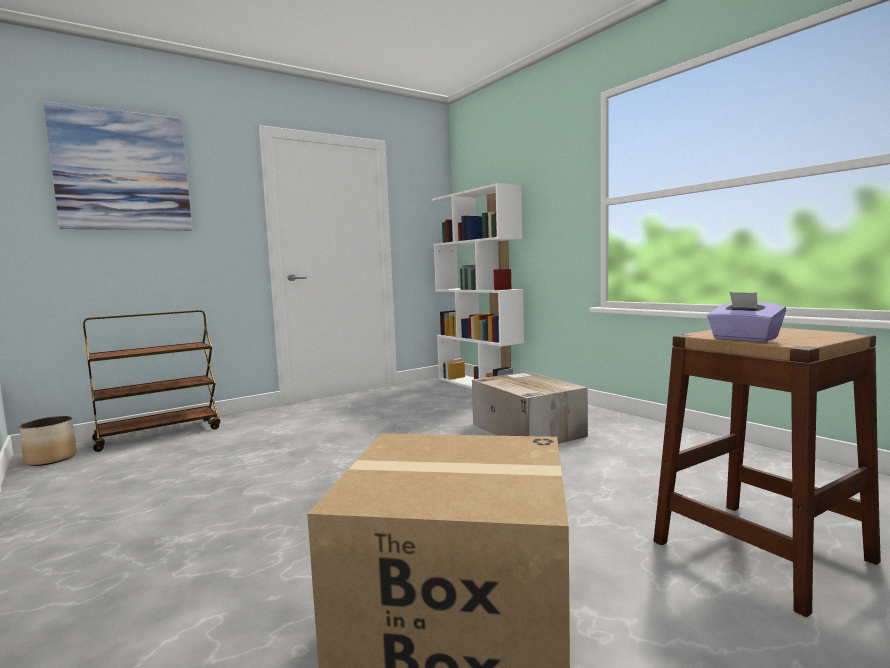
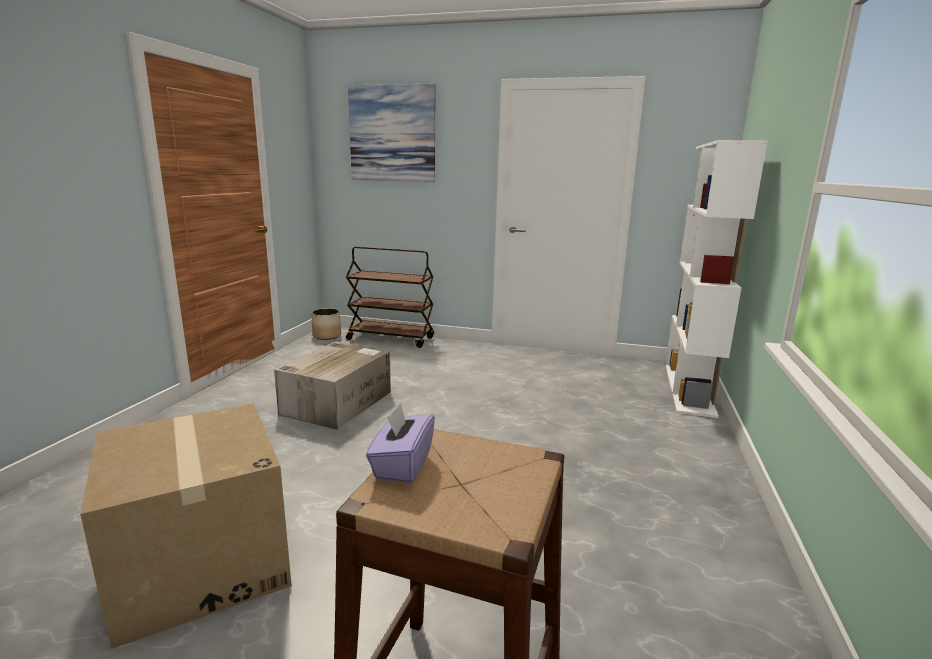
camera: 50 degrees right, 10 degrees up
cardboard box [472,371,588,444] -> cardboard box moved to [274,341,391,430]

